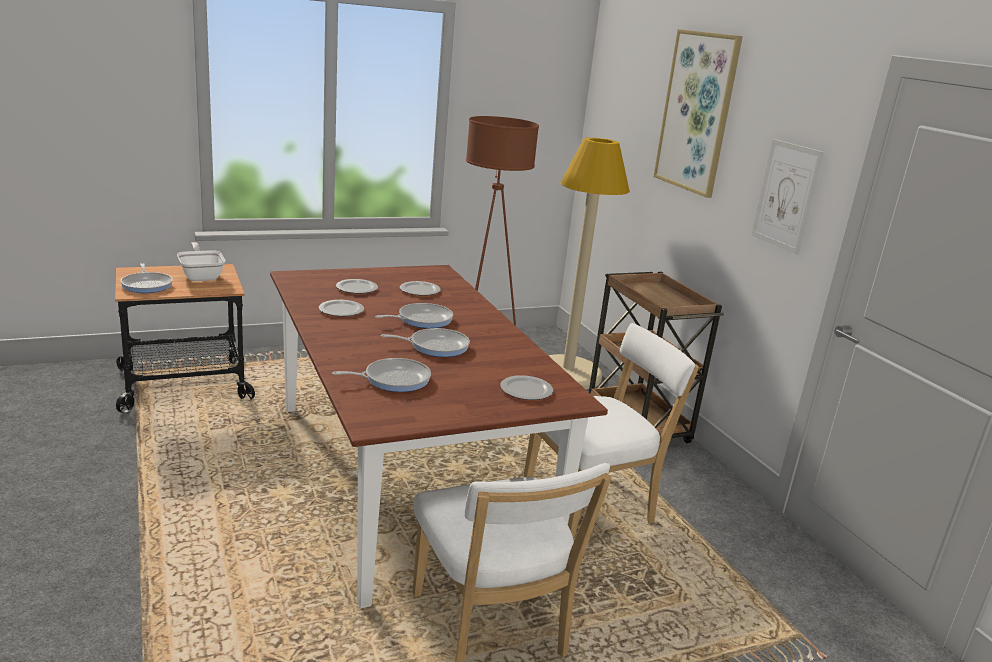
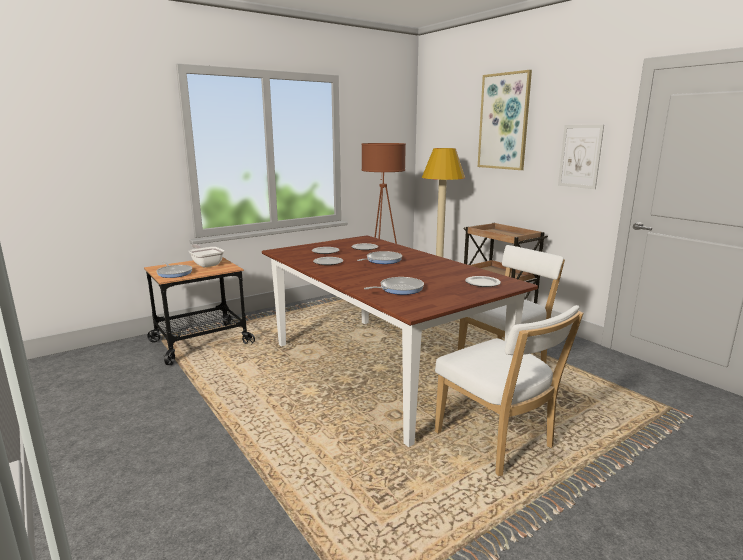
camera: 10 degrees left, 5 degrees down
frying pan [381,328,470,357] -> none

